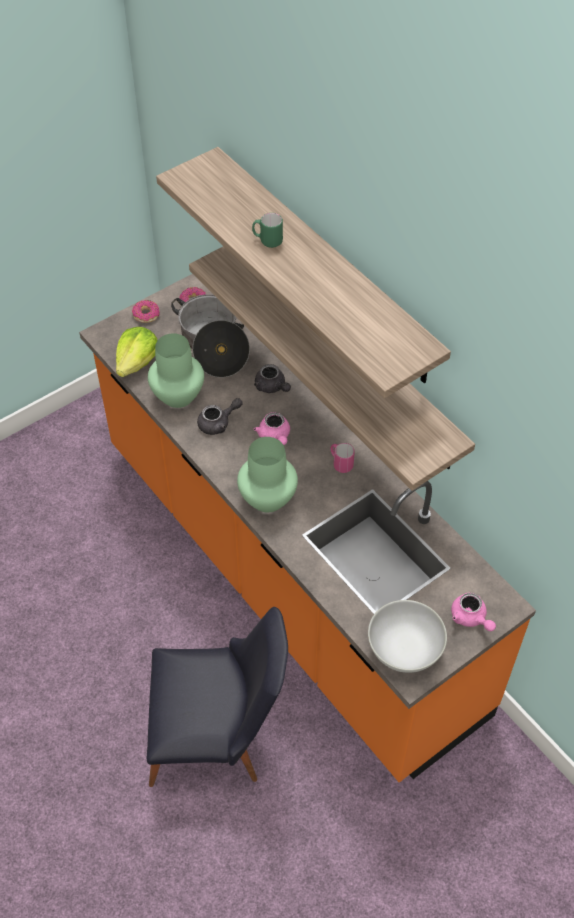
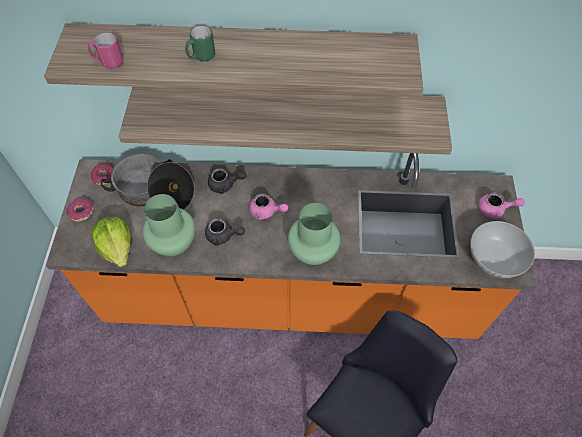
camera: 50 degrees left, 5 degrees up
grey teapot [197,398,243,435] -> grey teapot turned 90 degrees clockwise [205,218,245,246]
pink mug [330,443,355,473] -> pink mug moved to [88,32,123,69]

